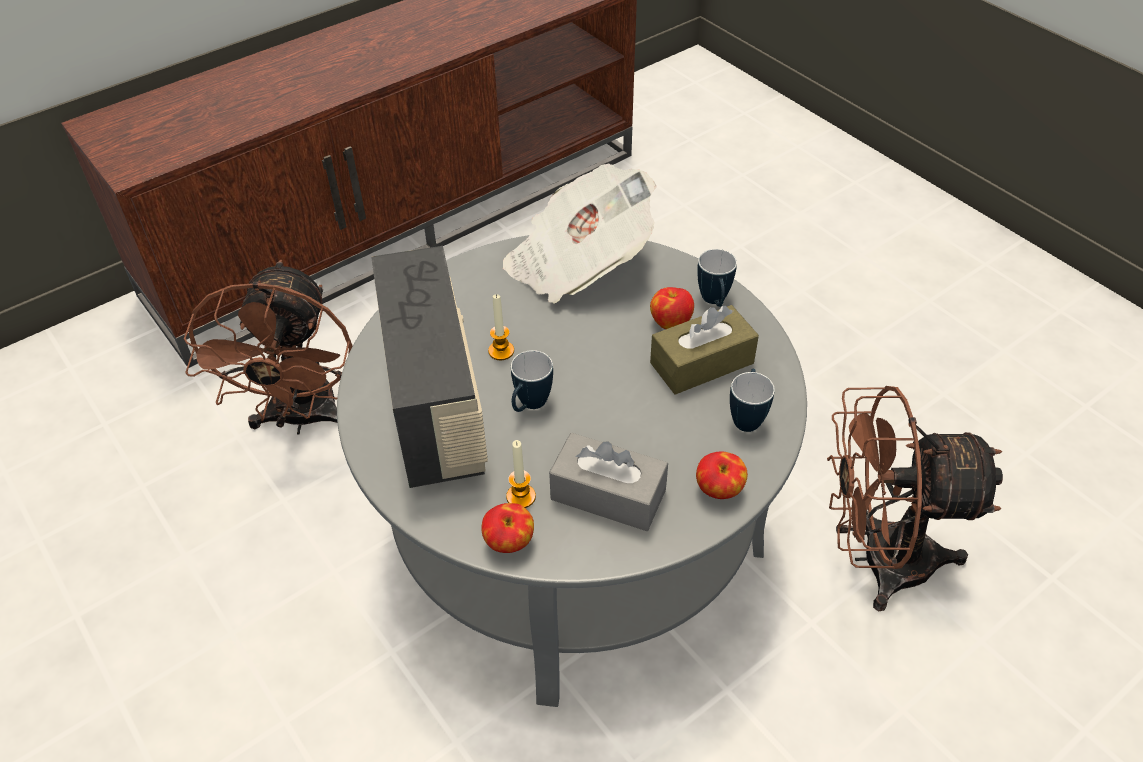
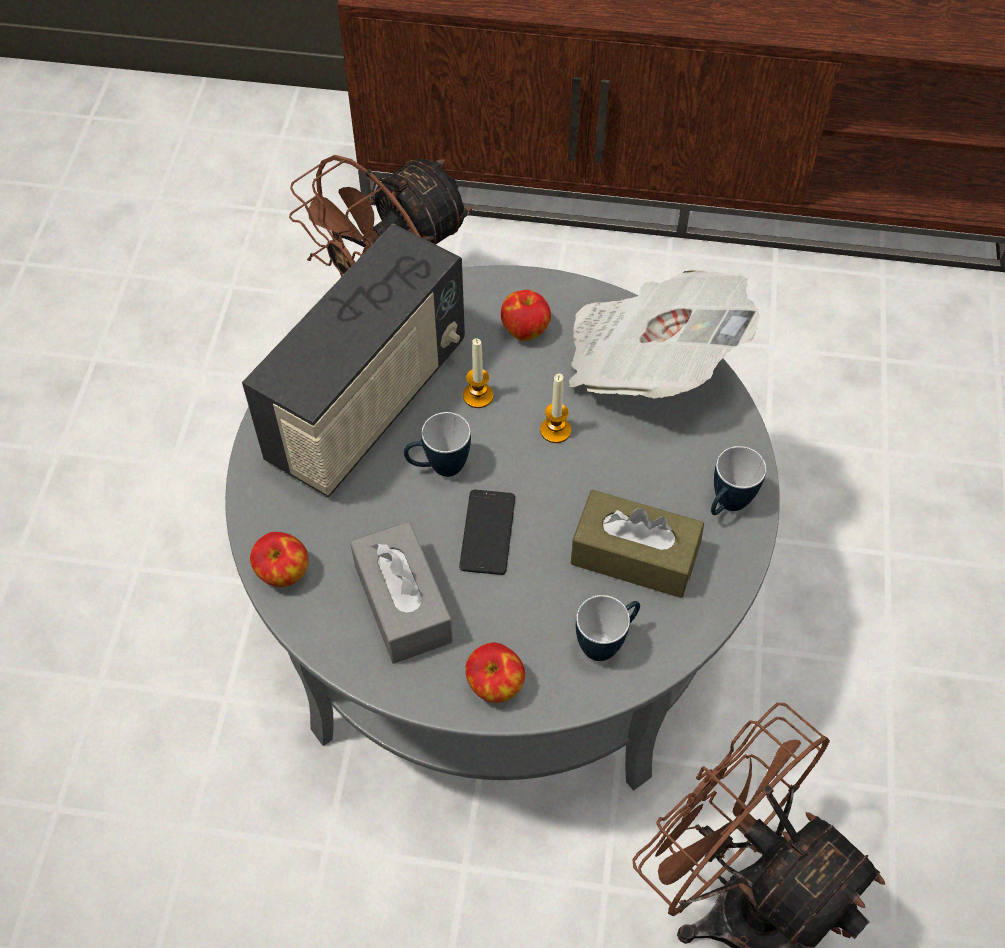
camera: 45 degrees right, 10 degrees up
candle [506,440,536,508] -> candle moved to [540,374,571,443]
apple [650,287,694,329] -> apple moved to [501,290,551,341]
none -> phone [459,490,515,575]

